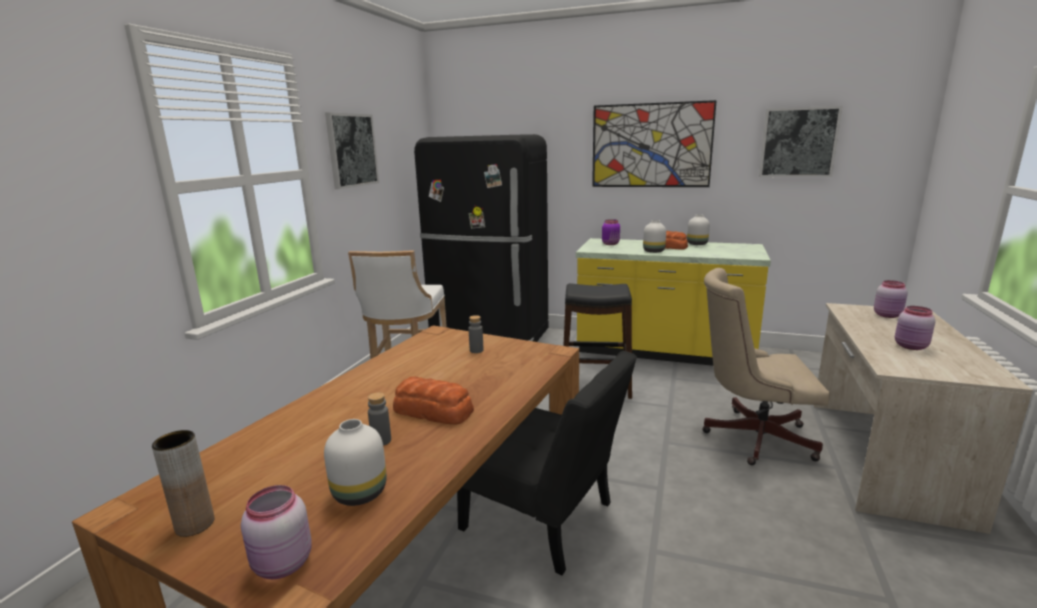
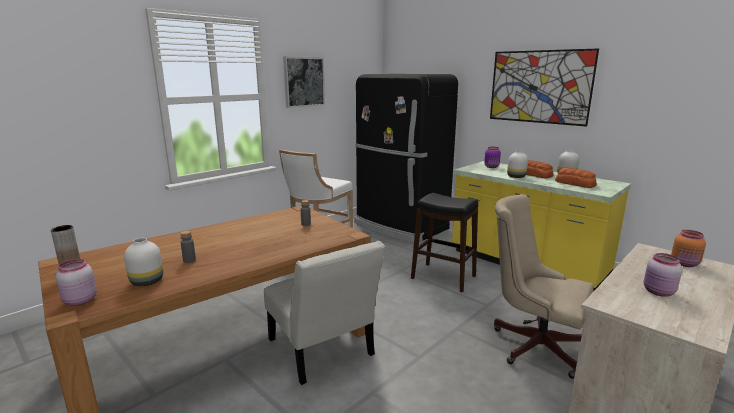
camera: 25 degrees right, 0 degrees up
bread [393,377,474,424] -> bread moved to [555,167,597,188]
black chair [457,351,637,575] -> white chair [264,241,385,385]
picture [759,106,842,177] -> none
pink jar [874,280,908,318] -> orange jar [671,230,706,267]

